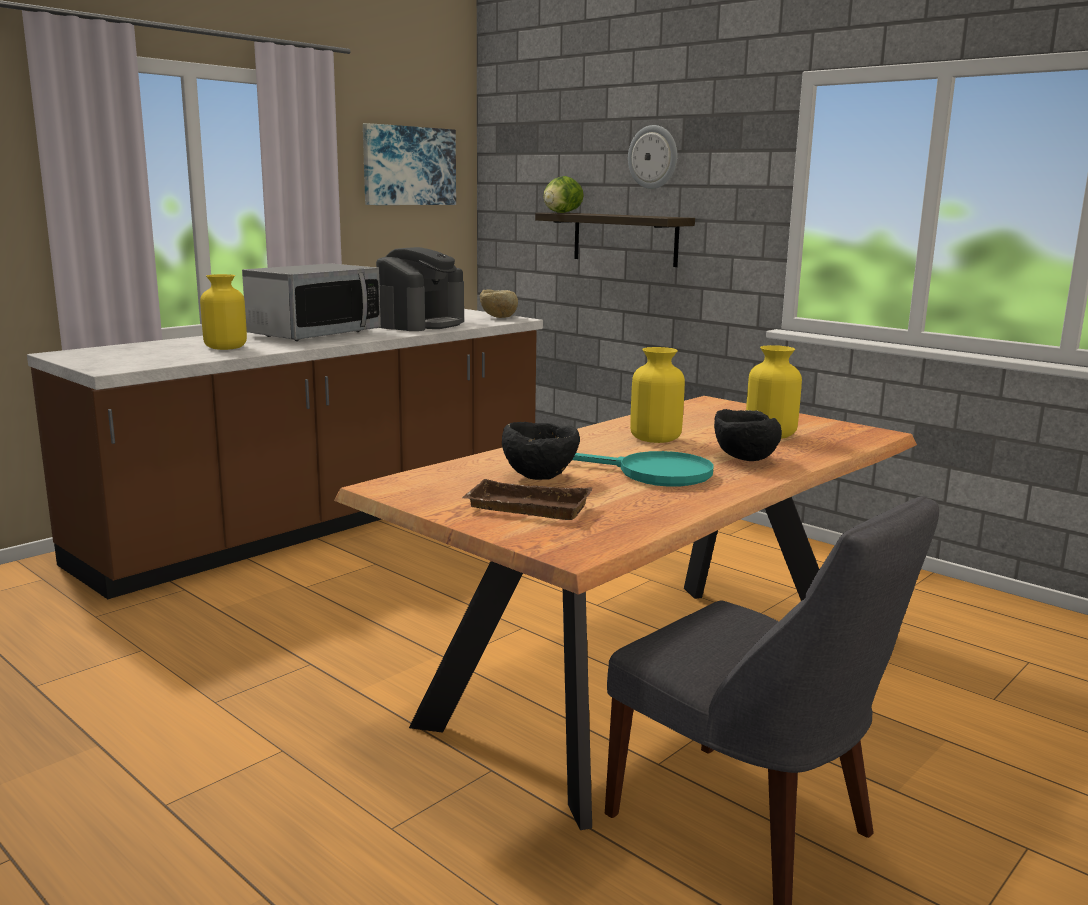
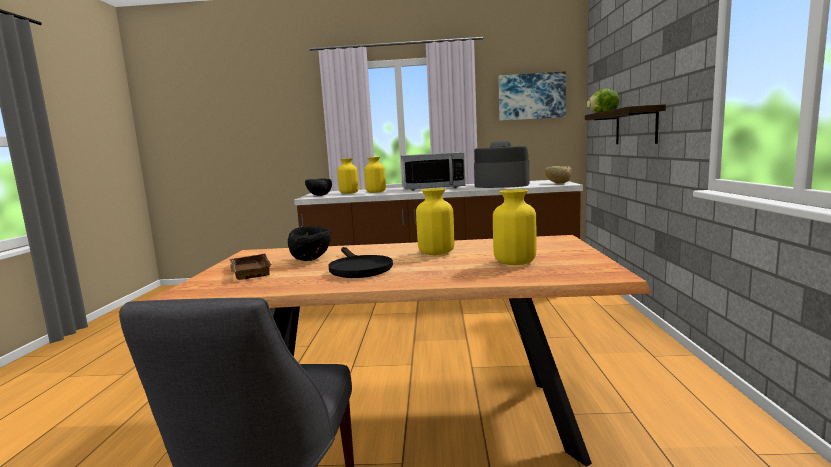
camera: 50 degrees right, 5 degrees down
coffee machine [376,247,464,331] -> coffee machine turned 150 degrees counterclockwise [474,141,529,188]
turquoise frying pan [573,451,714,487] -> black frying pan [328,247,393,278]
wall clock [628,125,677,189] -> none
black bowl [714,409,782,461] -> black bowl moved to [305,178,332,196]
none -> yellow vase [337,158,359,194]

